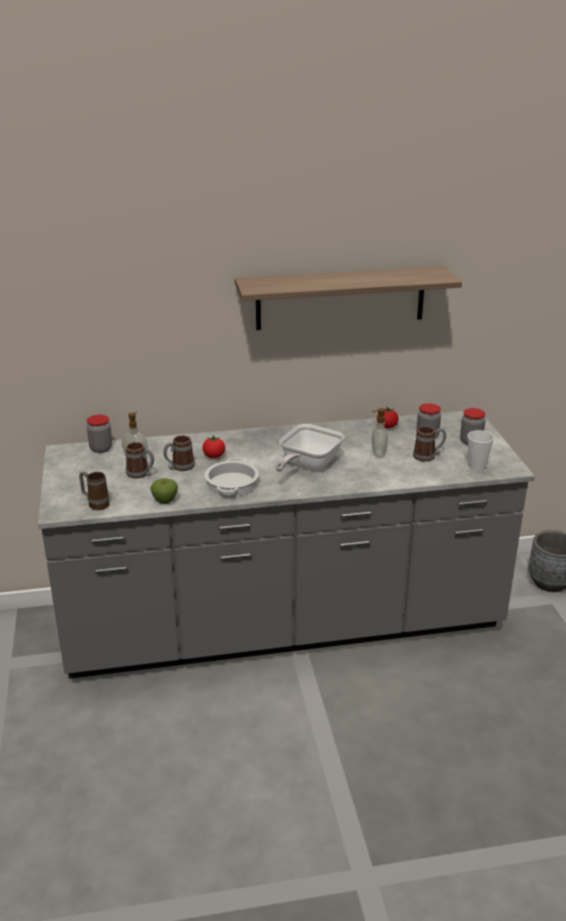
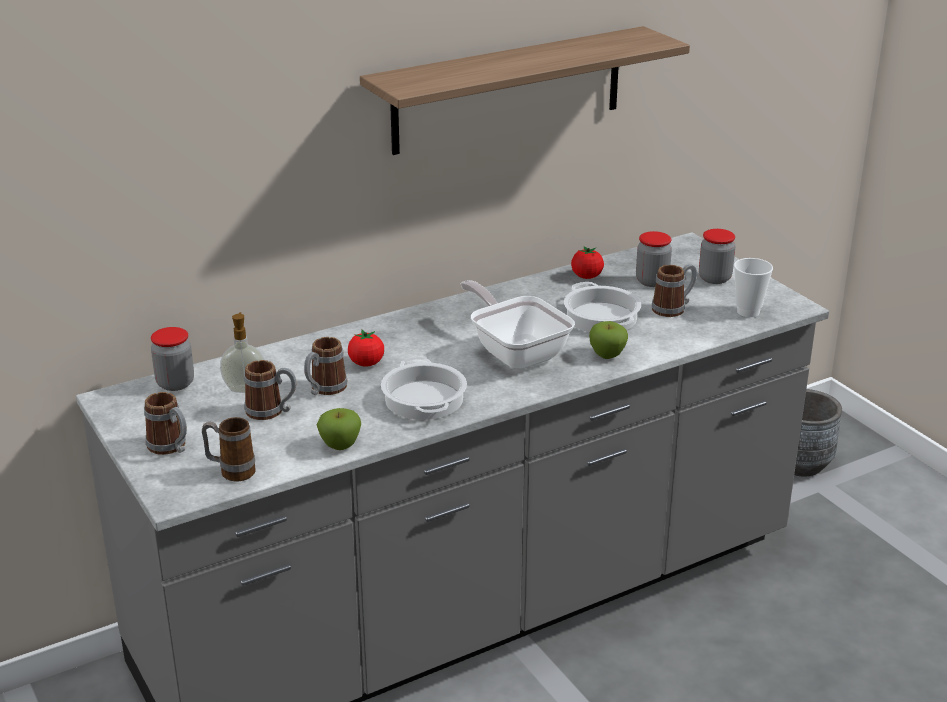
camera: 20 degrees left, 0 degrees up
frying pan [275,424,345,472] -> frying pan turned 135 degrees clockwise [461,280,575,370]
soap dispenser [372,408,388,458] -> cooking pot [564,282,641,332]
none -> mug [144,392,187,455]
none -> apple [589,321,628,359]

